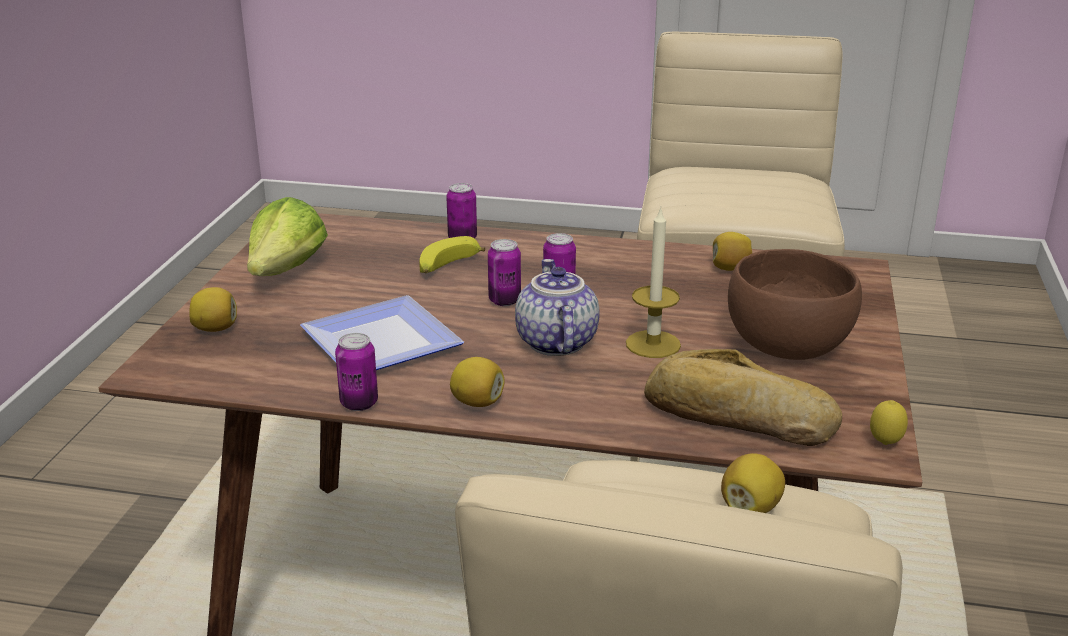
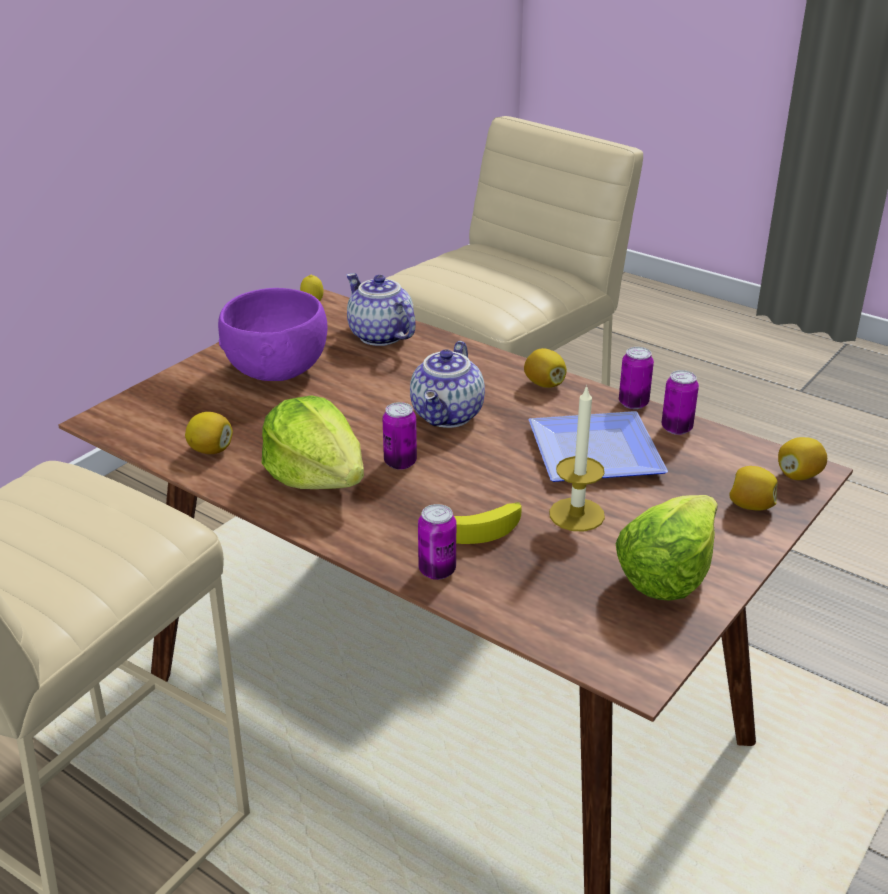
camera: 155 degrees left, 5 degrees up
can [488,239,521,306] -> can moved to [661,370,699,435]
candle [626,207,681,358] -> candle moved to [549,384,605,531]
bread [644,349,842,446] -> teapot [346,273,416,346]
lemon [721,453,785,513] -> lemon moved to [778,437,827,480]
brown bowl [728,249,862,360] -> purple bowl [218,288,327,381]
none -> lettuce [262,395,364,489]

